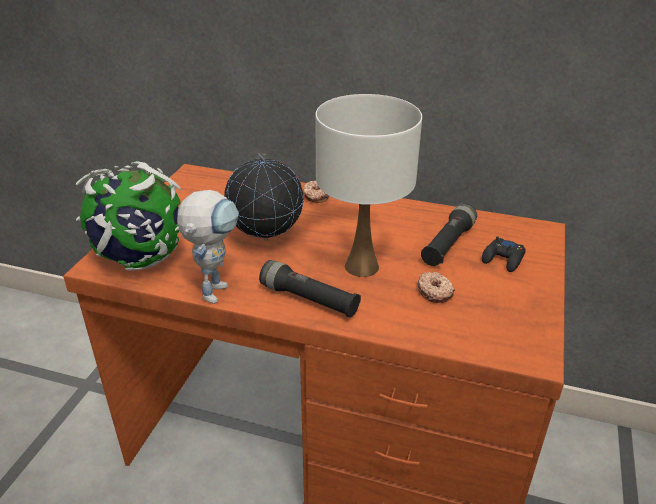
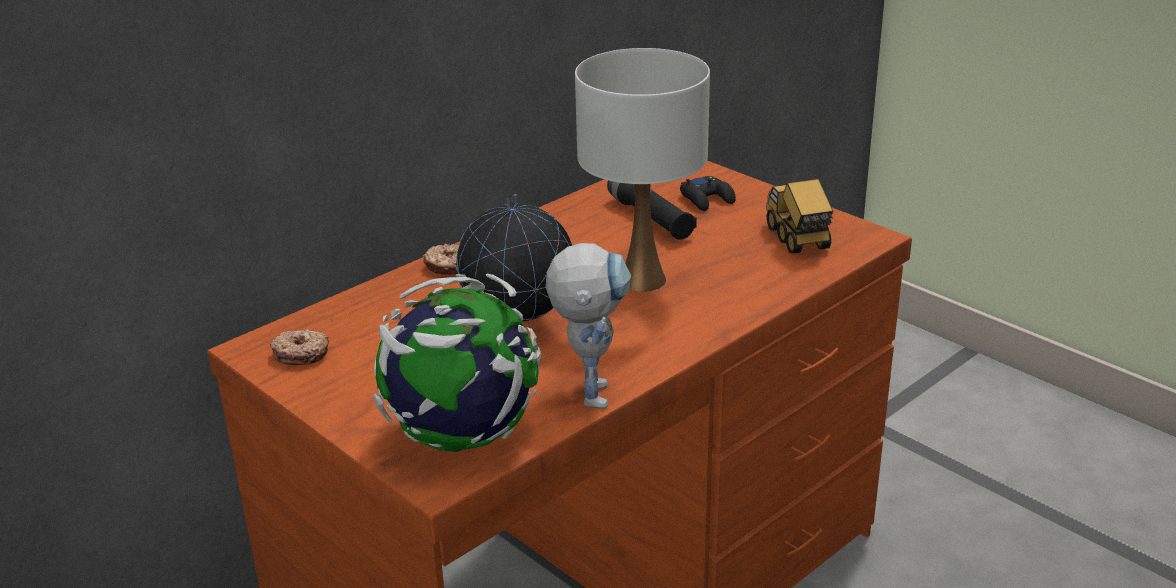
camera: 60 degrees left, 5 degrees down
toy robot [177,190,239,304] -> toy robot turned 45 degrees clockwise [546,243,631,409]
black flashlight [259,260,361,318] -> none
donut [418,272,455,303] -> donut moved to [270,329,329,365]
none -> toy truck [766,178,833,254]

